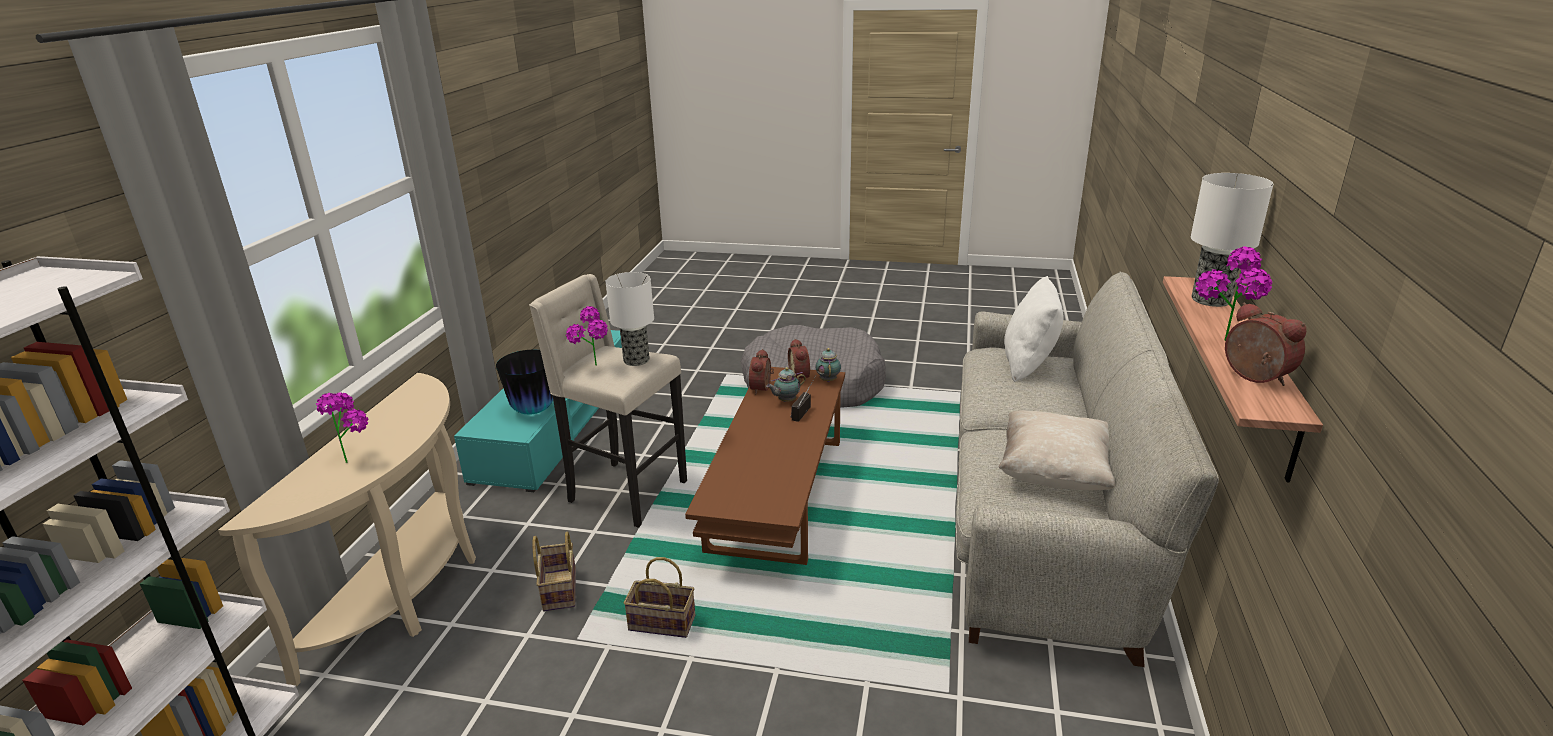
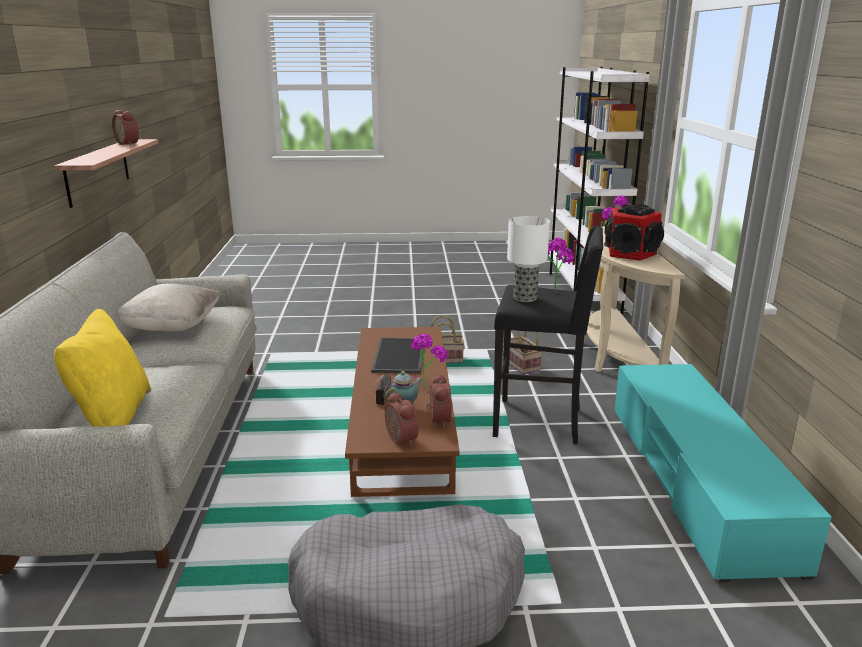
camera: 165 degrees right, 5 degrees down
vase [496,349,553,415] -> none
beige stool [529,274,687,528] -> black stool [493,226,603,444]
teapot [815,348,841,382] -> none
white pillow [1004,276,1063,382] -> yellow pillow [54,309,151,427]
table lamp [1191,173,1273,307] -> none
potted plant [1196,247,1272,341] -> potted plant moved to [411,333,448,389]
none -> tray [371,338,423,373]
none -> speaker [604,204,664,261]

